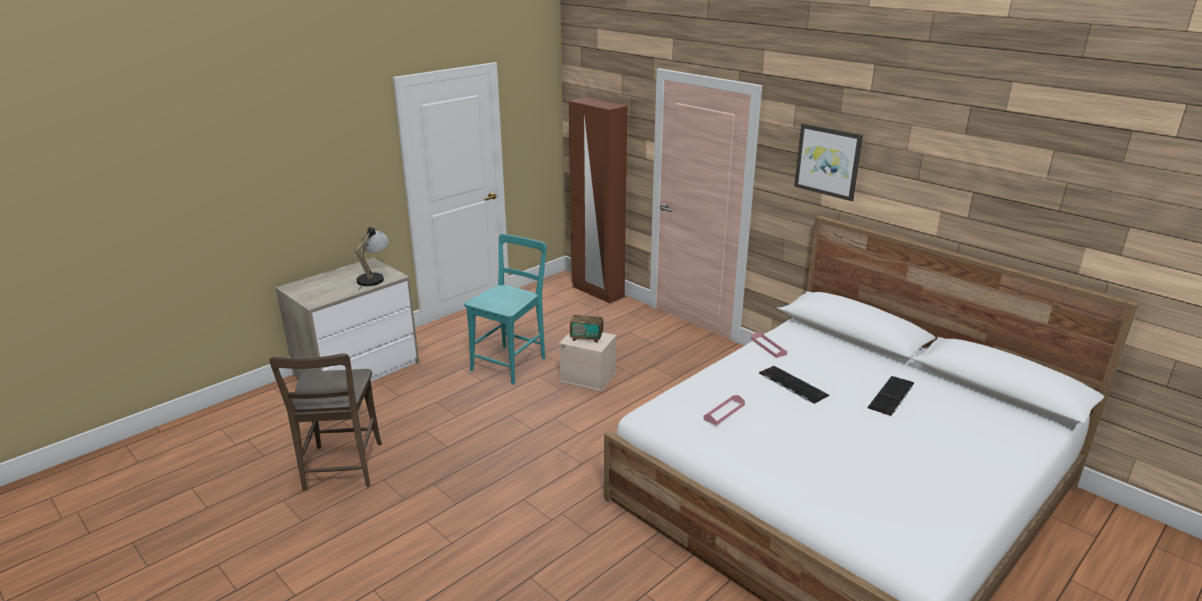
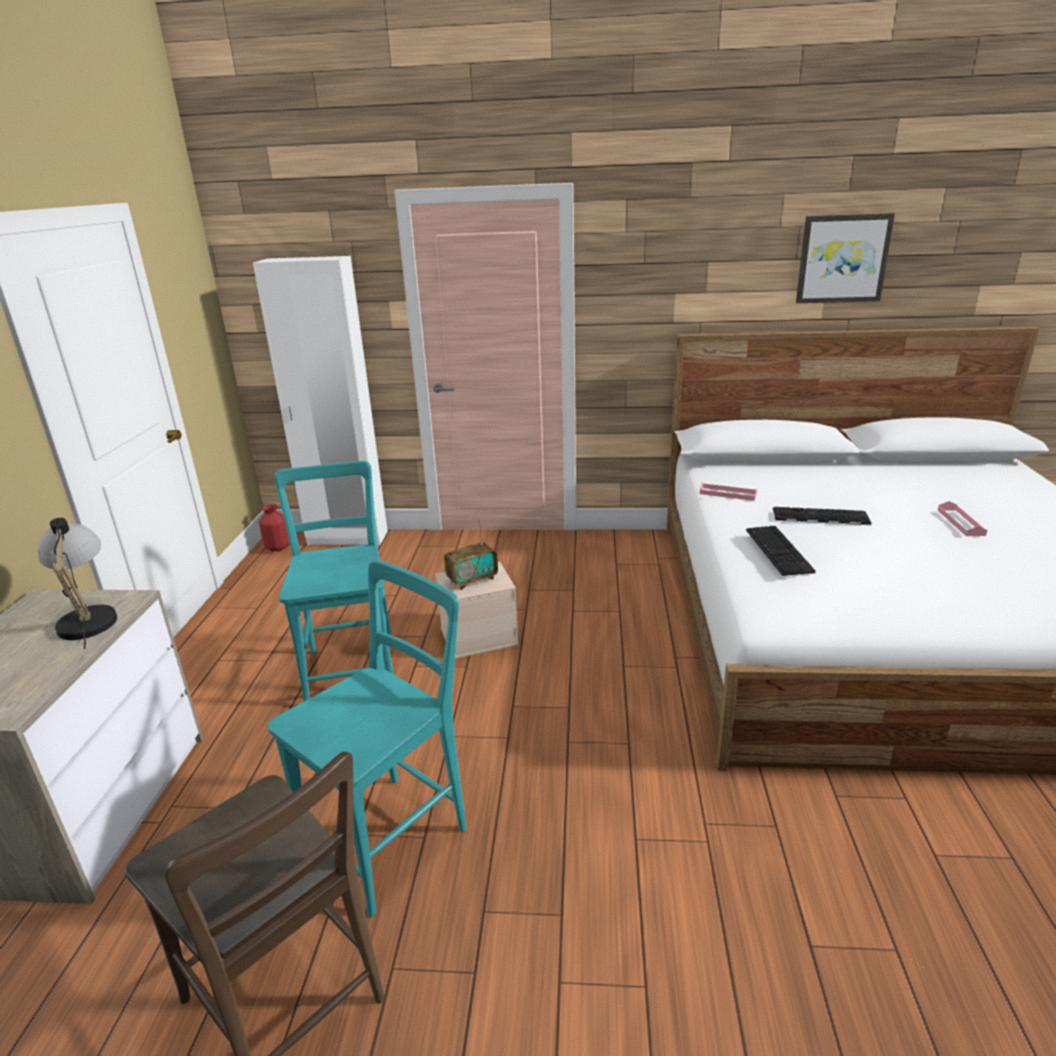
camera: 40 degrees left, 0 degrees up
brown wardrobe [569,97,627,304] -> white wardrobe [253,256,388,545]
pink tray [704,395,745,425] -> pink tray moved to [937,501,987,536]
picture [794,123,863,201] -> picture moved to [796,213,895,303]
keyboard [868,376,914,416] -> keyboard moved to [746,526,816,576]
none -> red vase [259,504,290,551]
none -> turquoise chair [268,559,467,917]

